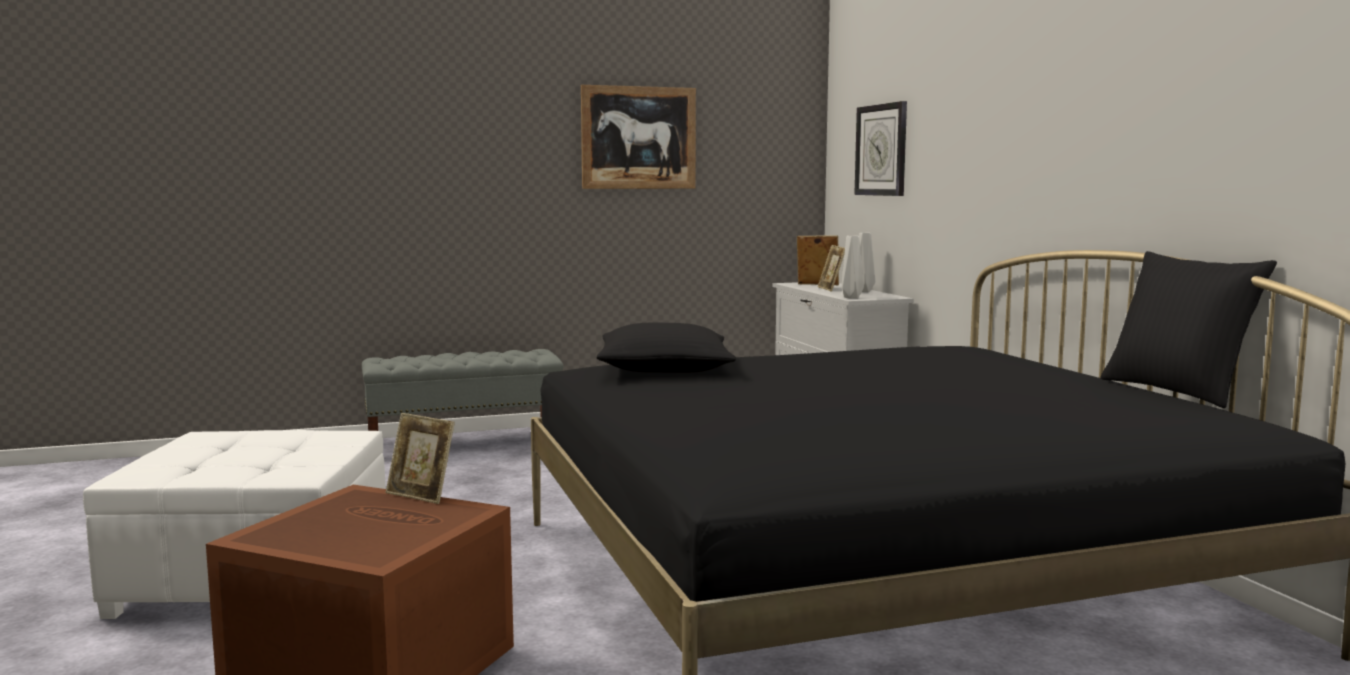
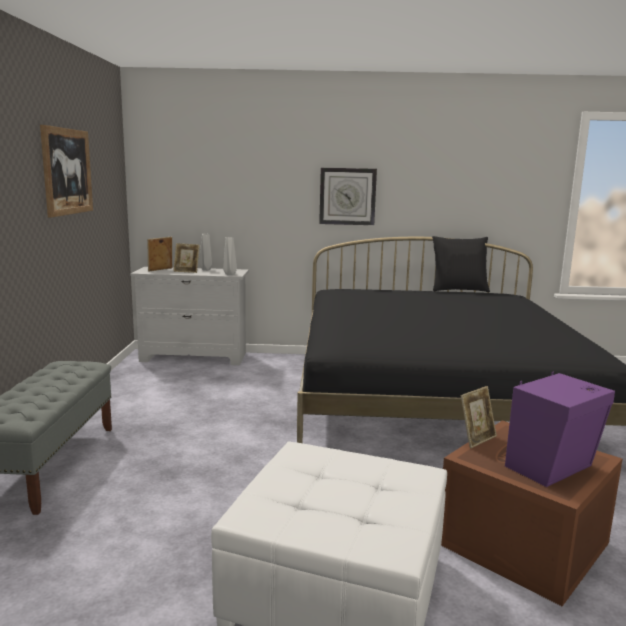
camera: 70 degrees left, 5 degrees up
black pillow [597,323,736,373] -> none
wall clock [854,101,907,196] -> wall clock moved to [319,168,377,225]
none -> purple speaker [505,371,615,487]

